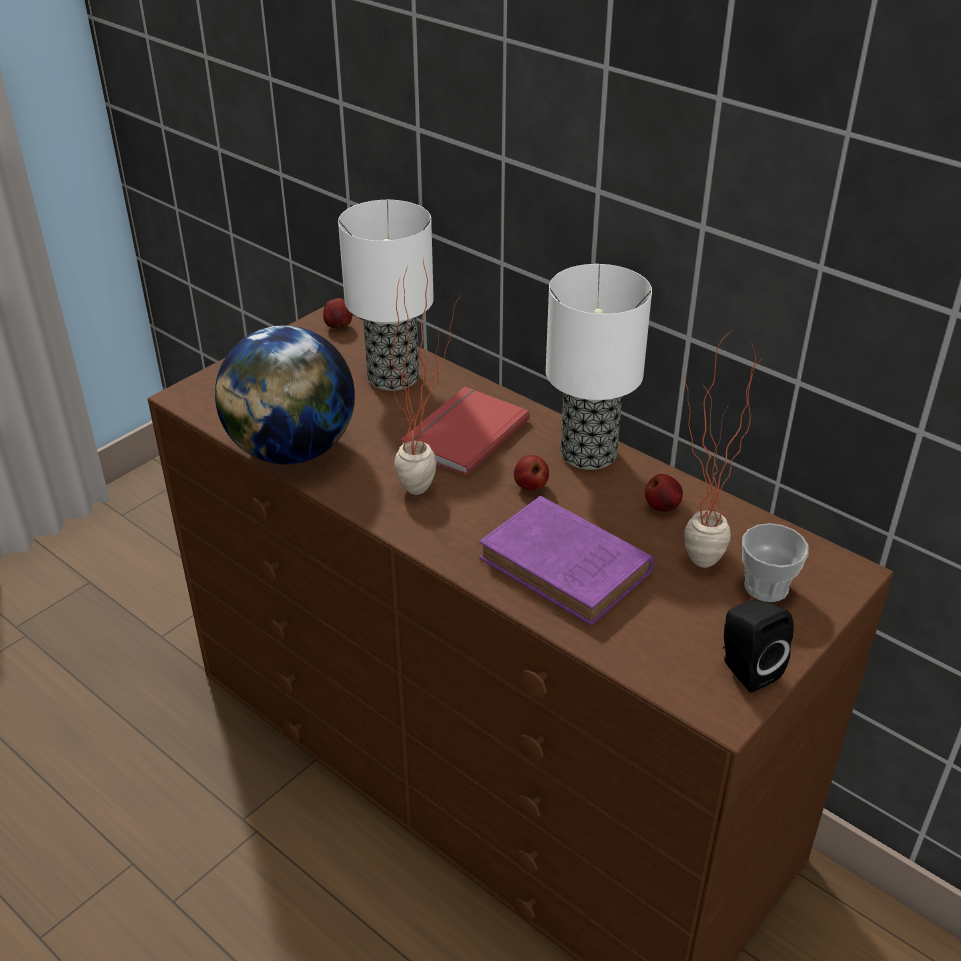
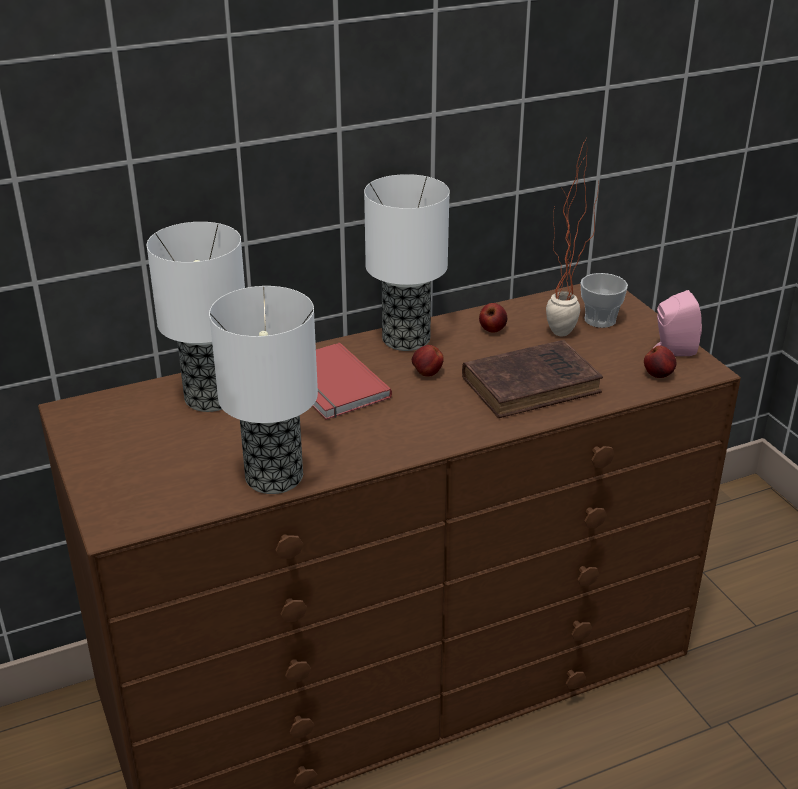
camera: 65 degrees left, 5 degrees down
globe [215,325,355,464] -> table lamp [209,286,318,494]
apple [323,298,352,330] -> apple moved to [644,345,676,378]
potted plant [385,260,460,495] -> none
purple book [479,496,654,625] -> brown book [462,340,603,418]
black speaker [723,600,794,692] -> pink speaker [654,290,702,356]

